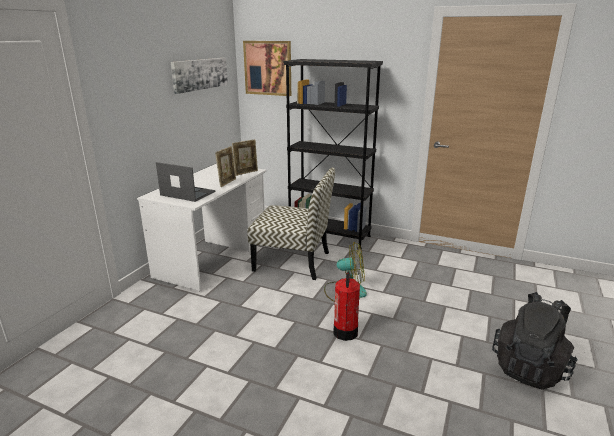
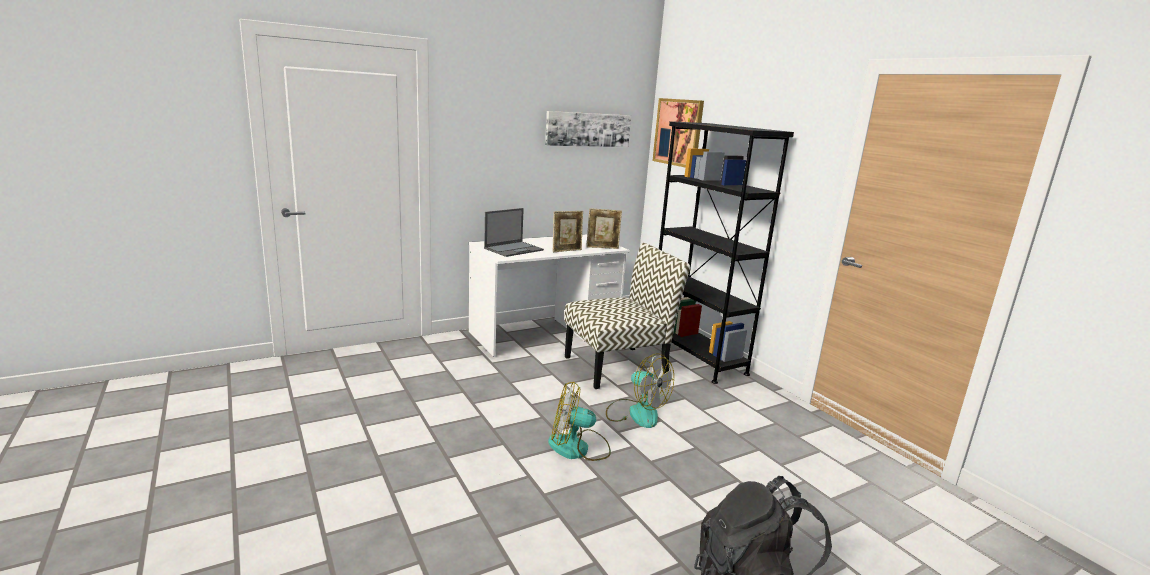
camera: 35 degrees right, 5 degrees down
laptop [156,162,215,202] -> laptop turned 75 degrees clockwise [484,208,544,257]
chair [247,167,335,280] -> chair turned 75 degrees counterclockwise [565,243,690,389]
fire extinguisher [333,272,360,341] -> fan [548,382,611,461]

